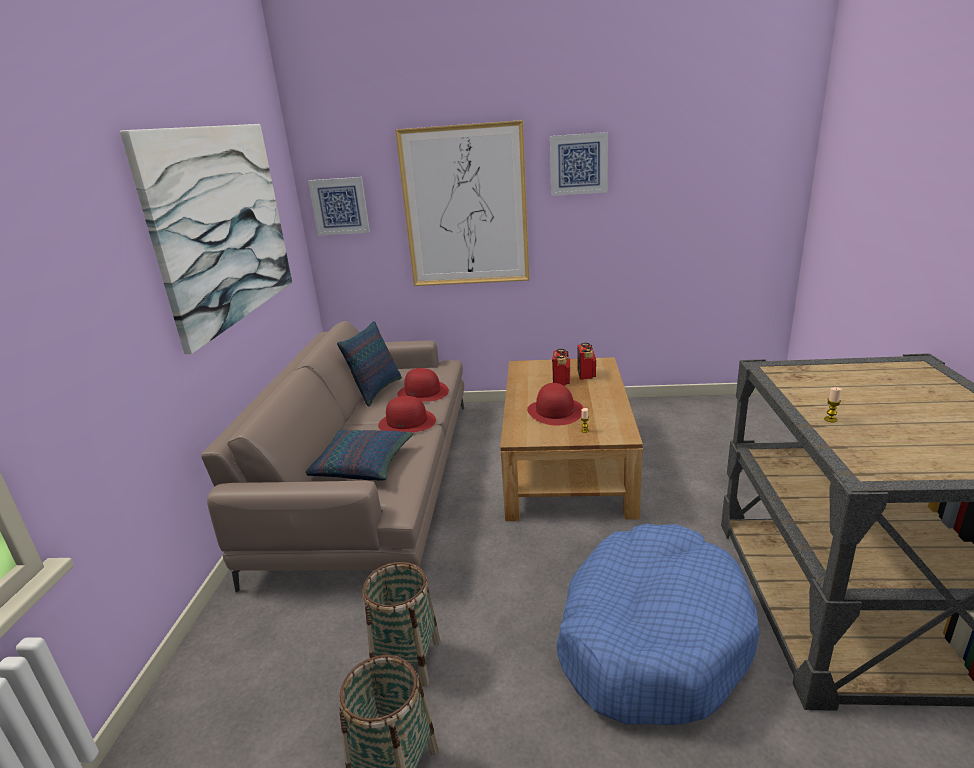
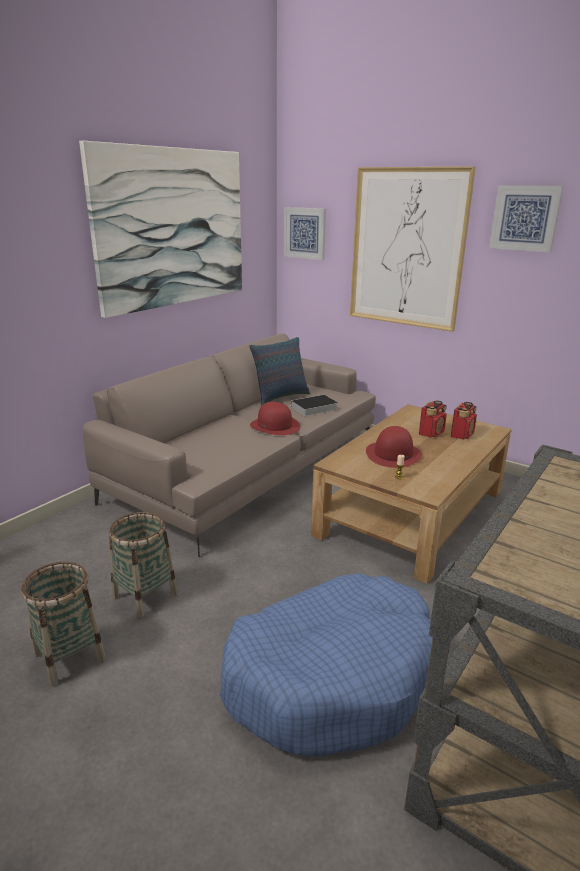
camera: 30 degrees right, 0 degrees up
blue pillow [306,430,413,480] -> none
red hat [397,368,449,402] -> book [291,395,338,416]
candle [824,387,842,422] -> none

